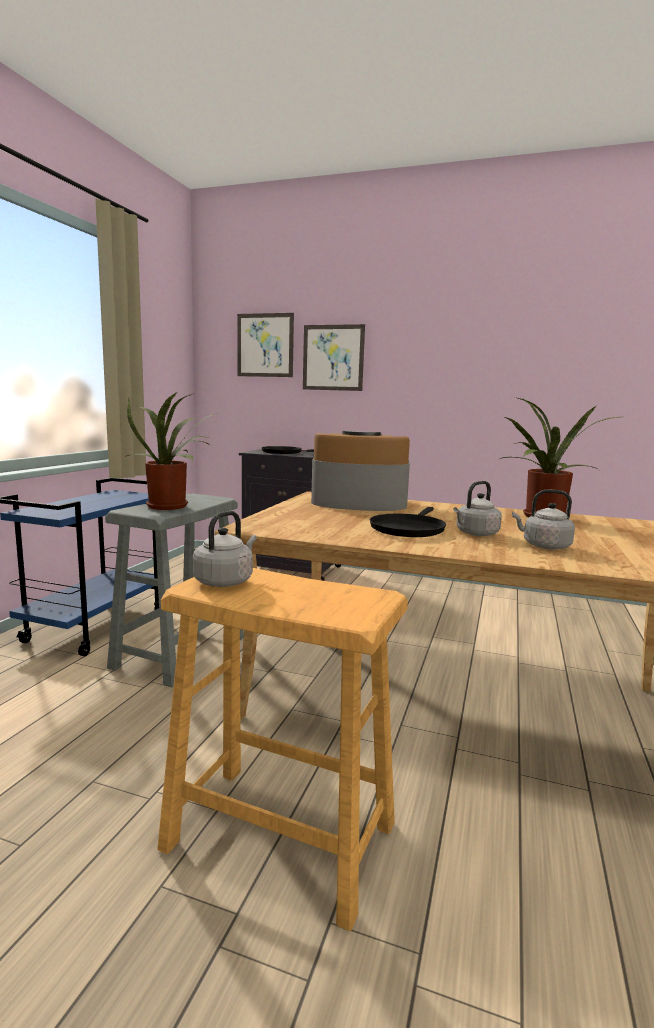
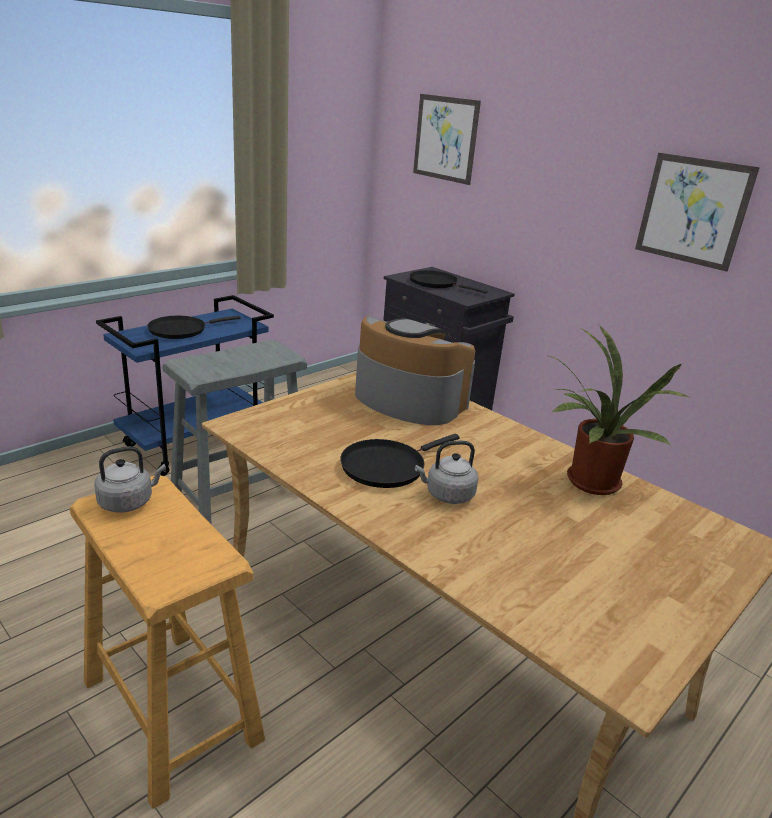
camera: 25 degrees right, 15 degrees up
potted plant [126,392,215,510] -> none
picture [303,324,365,391] -> picture moved to [635,153,760,272]
grey kettle [512,490,575,550] -> none
none -> black frying pan [147,316,241,339]

